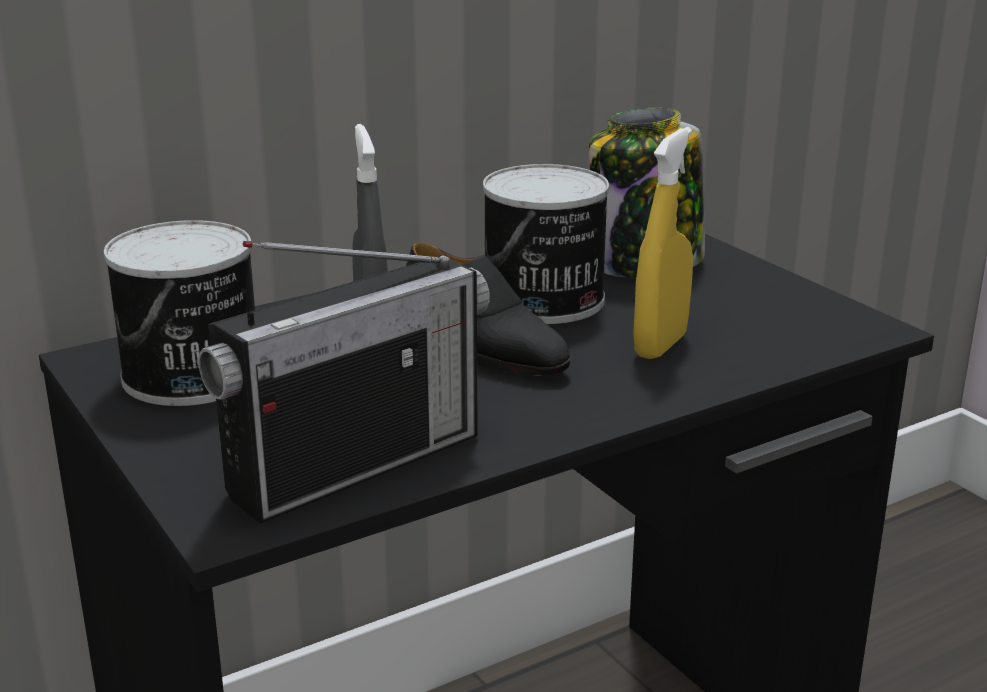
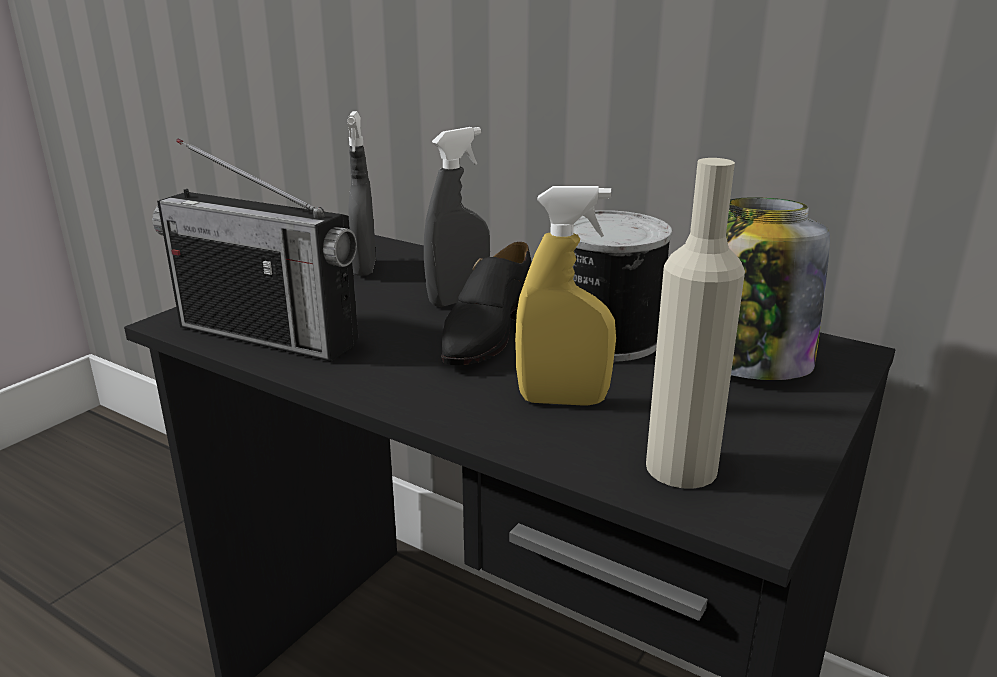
camera: 65 degrees right, 0 degrees up
can [104,220,255,406] -> grey spray bottle [347,111,376,276]
none -> beige bottle [646,158,745,489]

